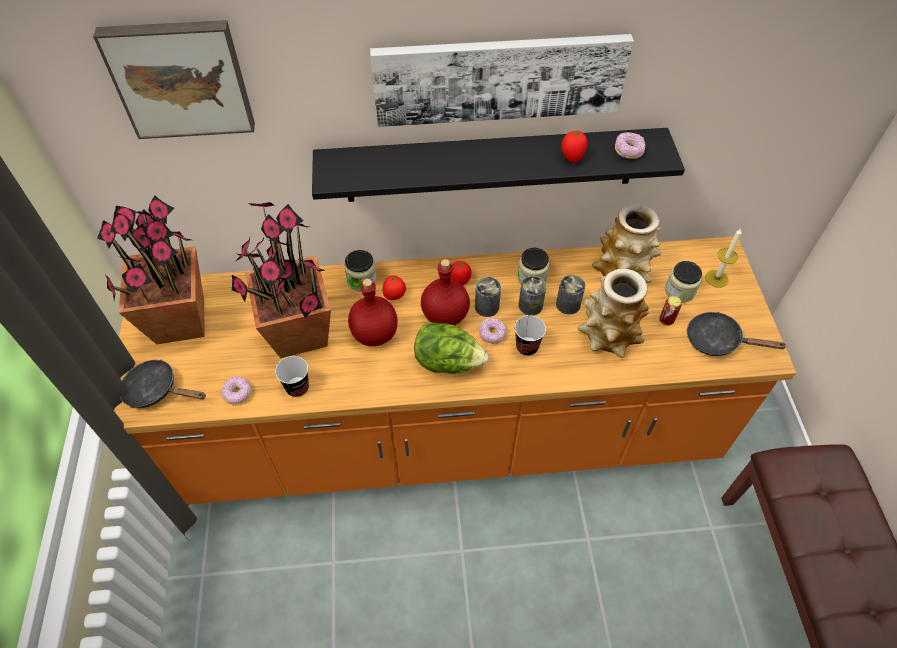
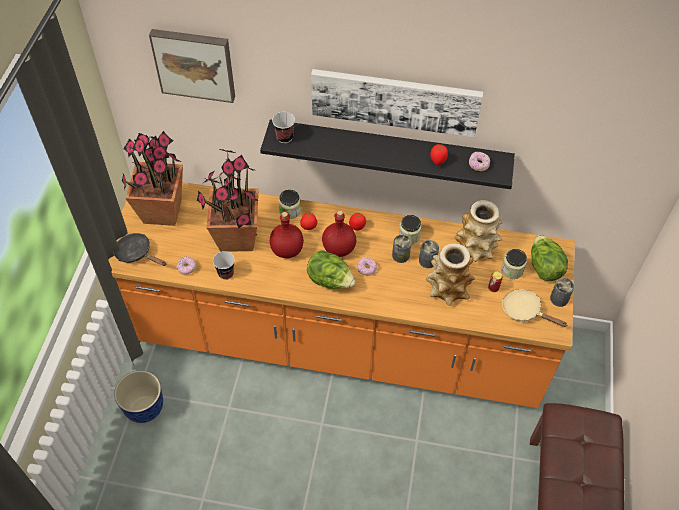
camera: 15 degrees right, 0 degrees up
can [475,277,501,317] -> can moved to [550,278,574,307]
cup [515,315,546,356] -> cup moved to [272,112,295,143]
black frying pan [687,312,786,356] -> beige frying pan [502,289,568,327]
candle [705,229,742,288] -> lettuce [531,235,568,281]
none -> planter [114,370,163,423]

